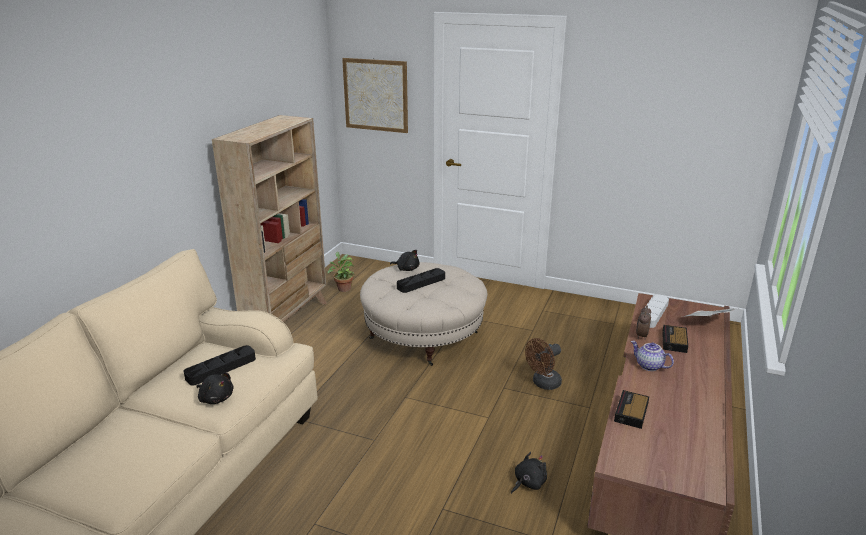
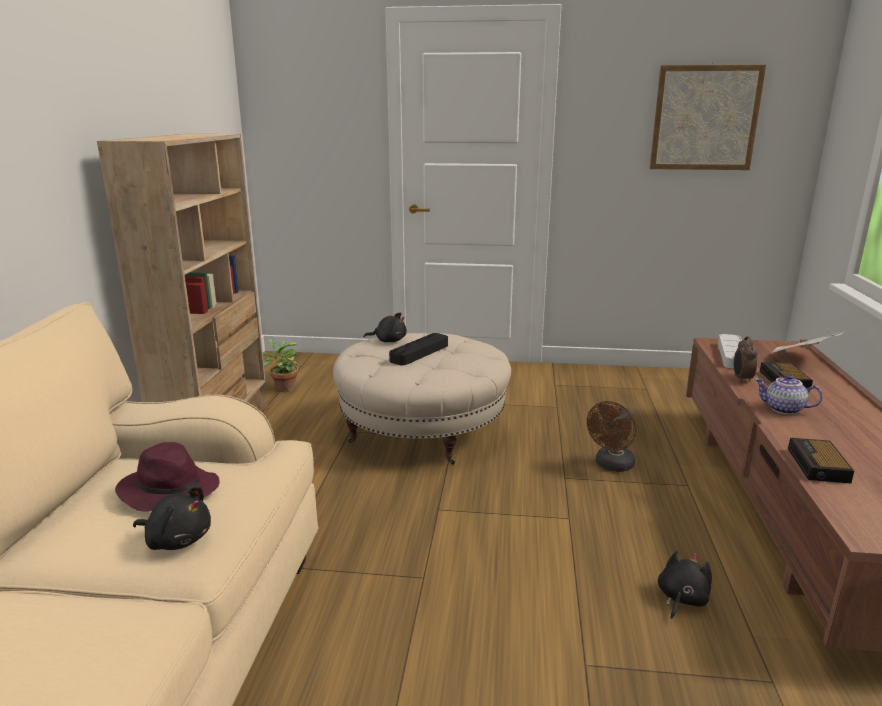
camera: 15 degrees left, 5 degrees down
black tray [184,345,256,385] -> purple hat [115,442,220,512]
picture [342,58,408,133] -> picture moved to [650,62,766,170]

